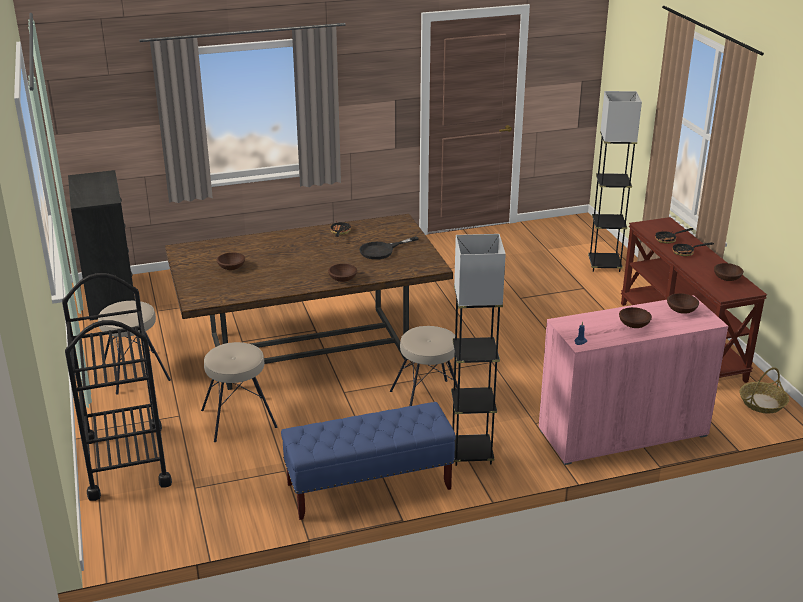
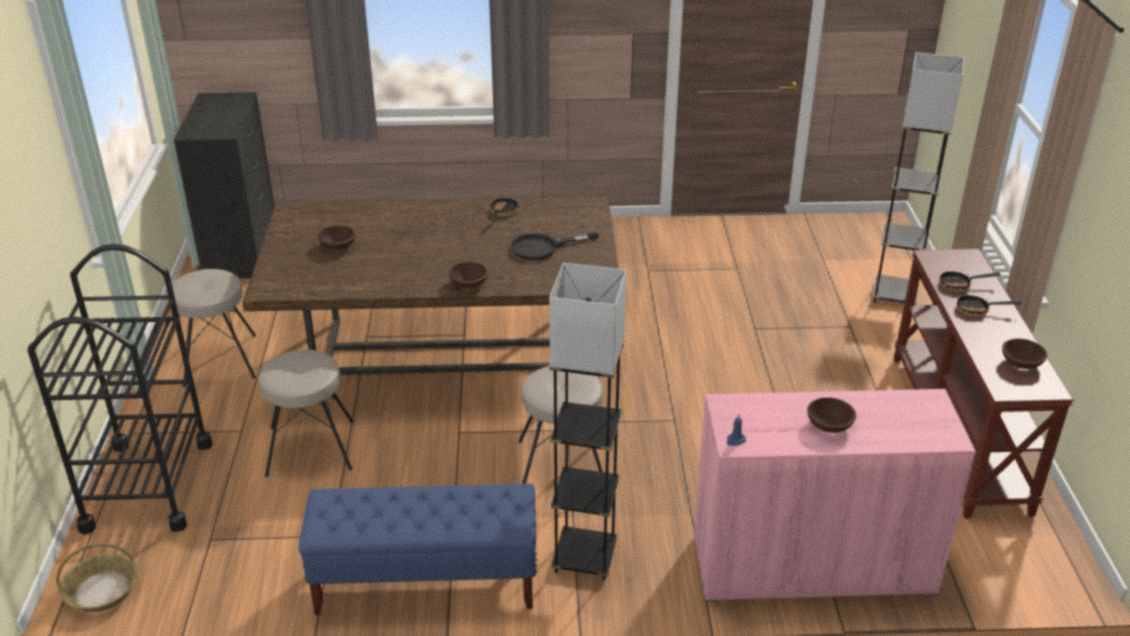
camera: 15 degrees right, 5 degrees up
brown bowl [667,293,699,314] -> none
basket [739,367,789,413] -> basket moved to [56,543,137,612]

